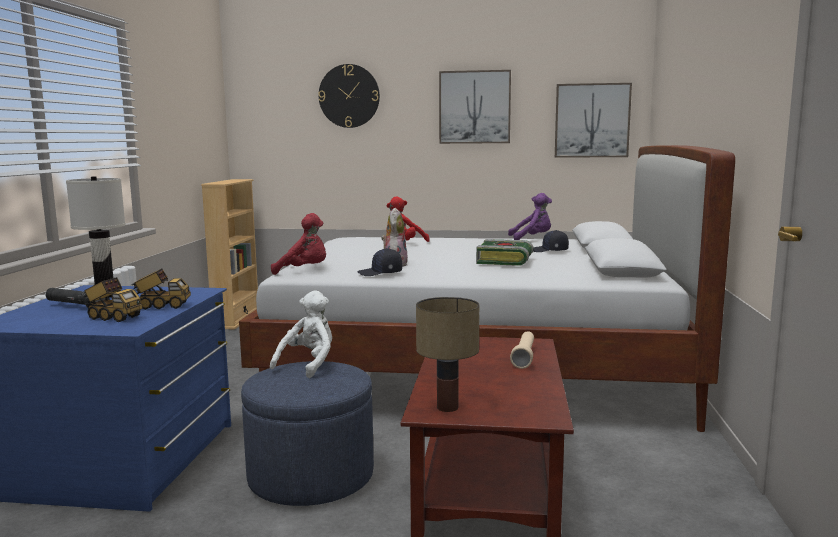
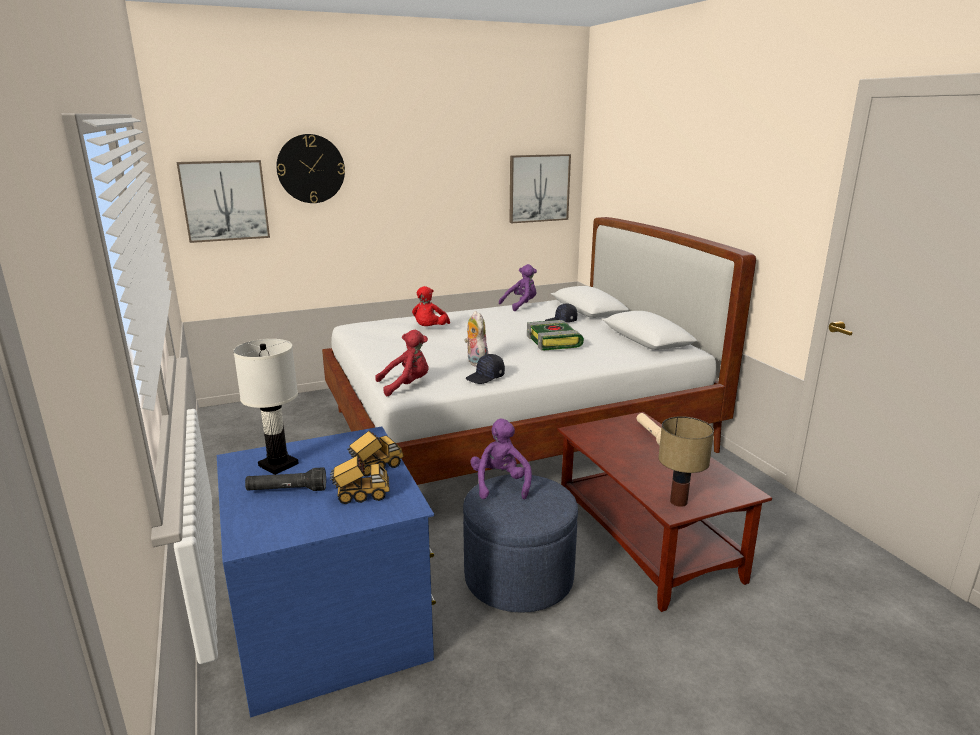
camera: 30 degrees left, 10 degrees up
beige bookcase [201,179,258,329] -> none
white plush toy [270,290,332,378] -> purple plush toy [470,419,532,499]
picture [439,70,511,144] -> picture moved to [176,160,270,243]

